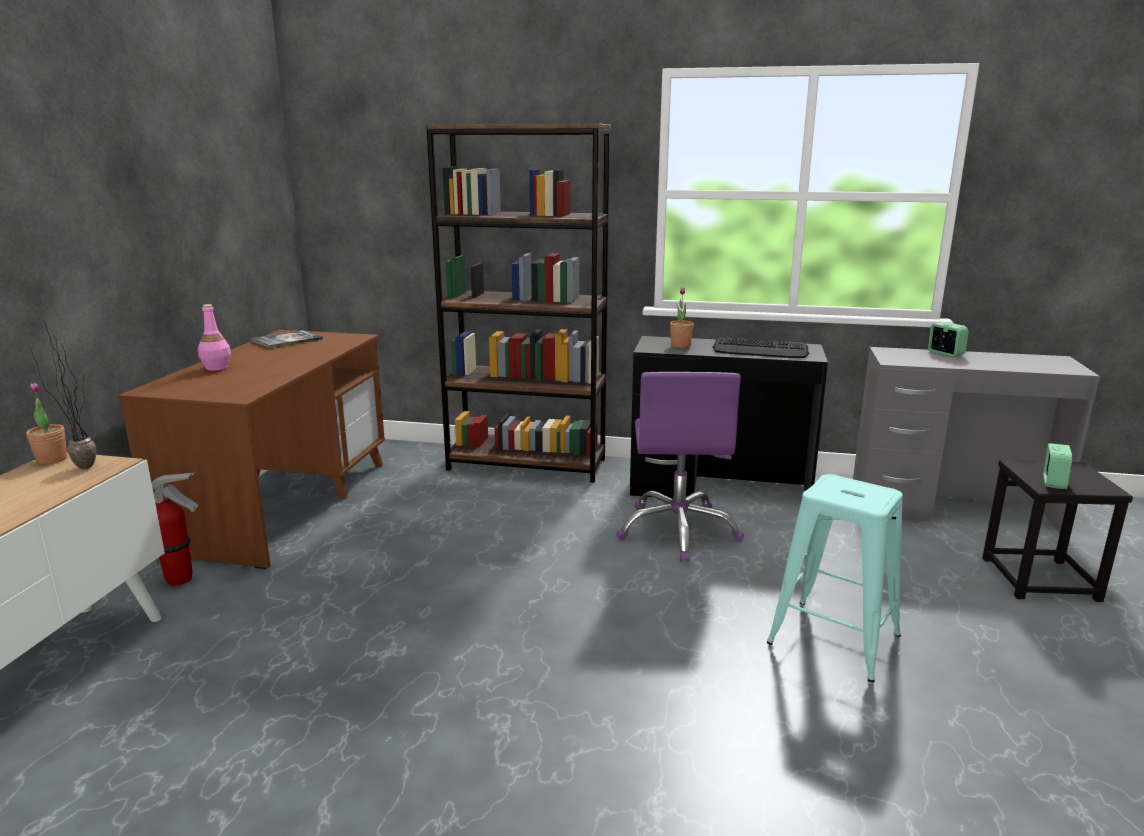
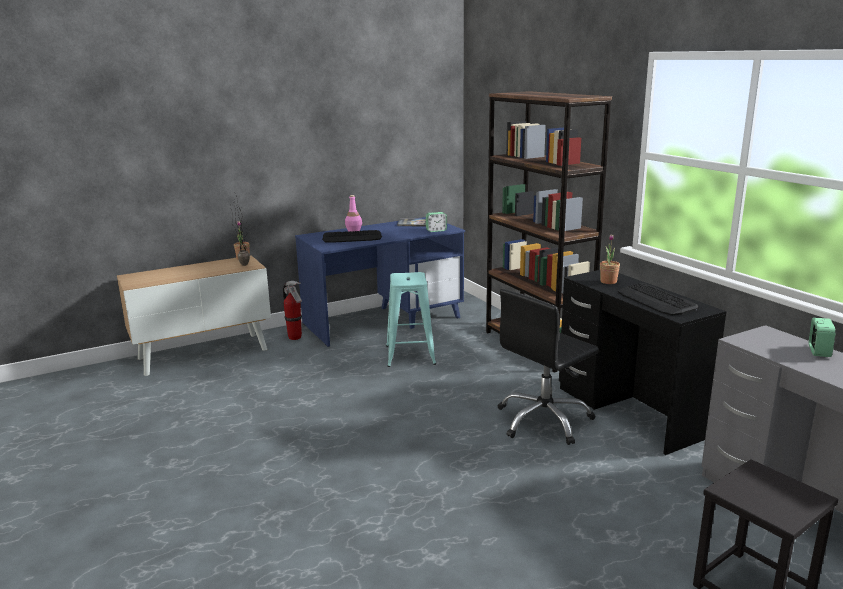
camera: 50 degrees right, 0 degrees up
brown desk [119,330,385,569] -> blue desk [295,217,465,347]
purple office chair [616,372,744,562] -> black office chair [498,289,599,445]
turquoise stool [767,474,903,682] -> turquoise stool moved to [386,272,436,367]
alarm clock [1043,443,1072,489] -> alarm clock moved to [426,212,447,232]
none -> keyboard [322,230,382,243]

